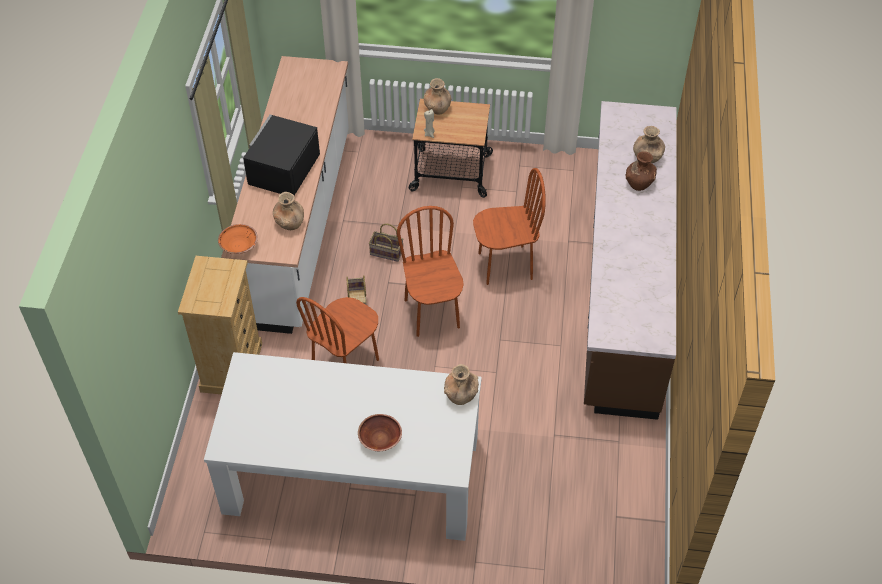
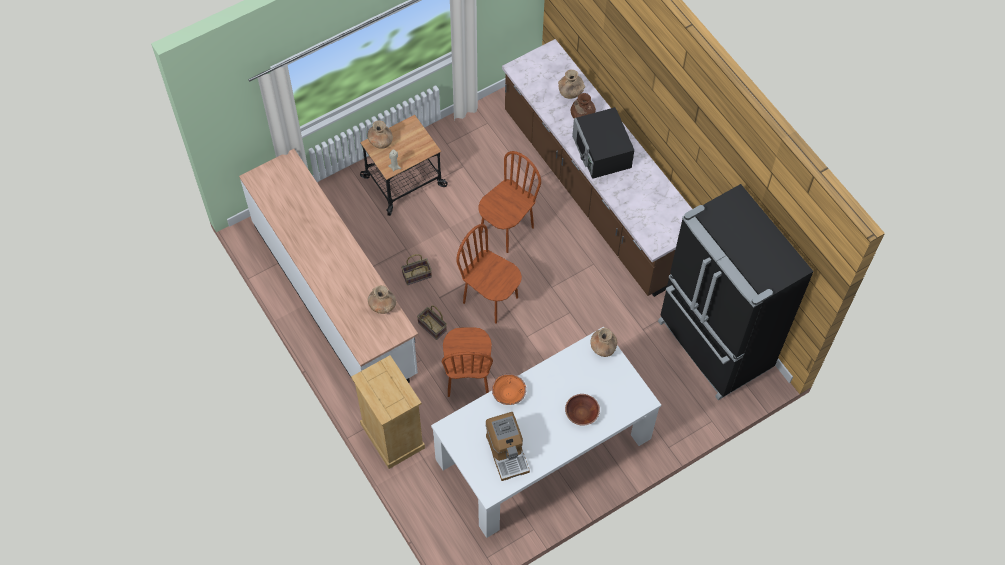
camera: 40 degrees left, 10 degrees up
orange bowl [218,224,258,254] -> orange bowl moved to [492,374,526,405]
black microwave [243,114,320,195] -> black microwave moved to [572,107,634,179]
none -> coffee machine [486,412,530,481]
none -> black fridge [658,184,814,400]

